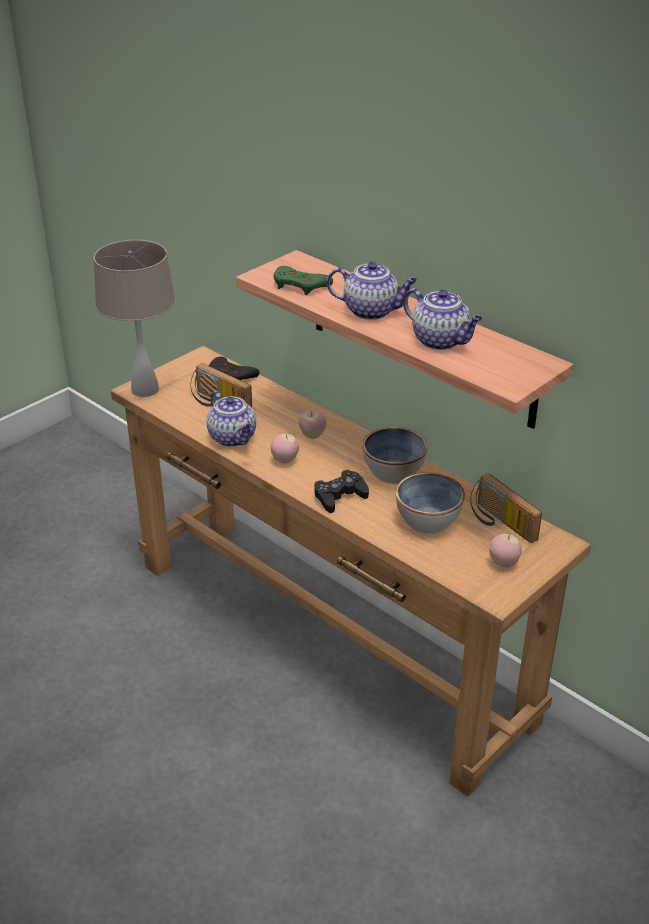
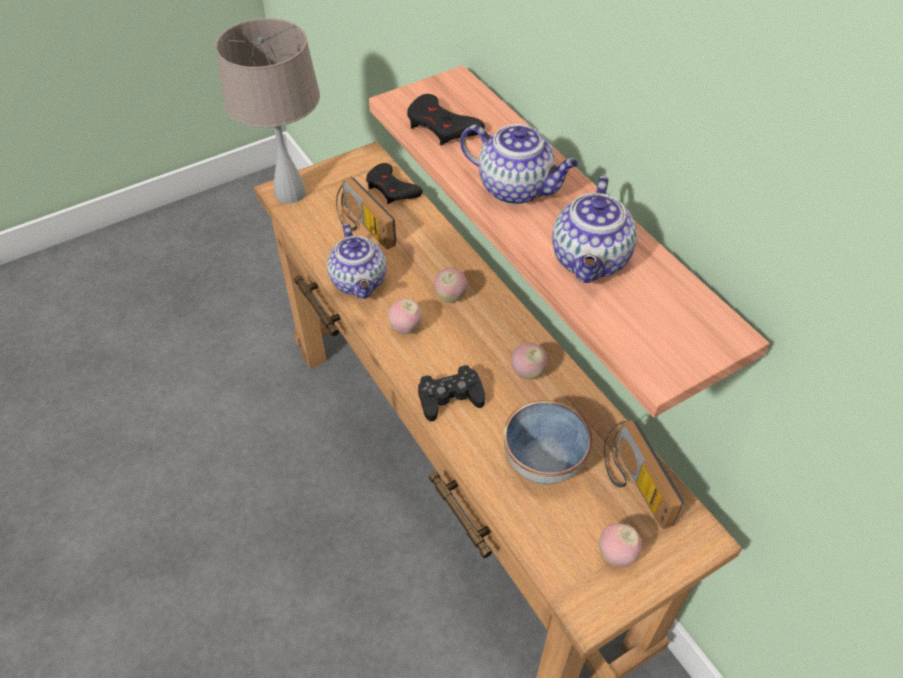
camera: 15 degrees right, 15 degrees up
green game controller [274,266,333,295] -> black game controller [407,94,485,145]
bowl [362,427,427,484] -> apple [512,343,547,380]
teapot [403,288,482,350] -> teapot turned 45 degrees clockwise [552,176,637,283]

